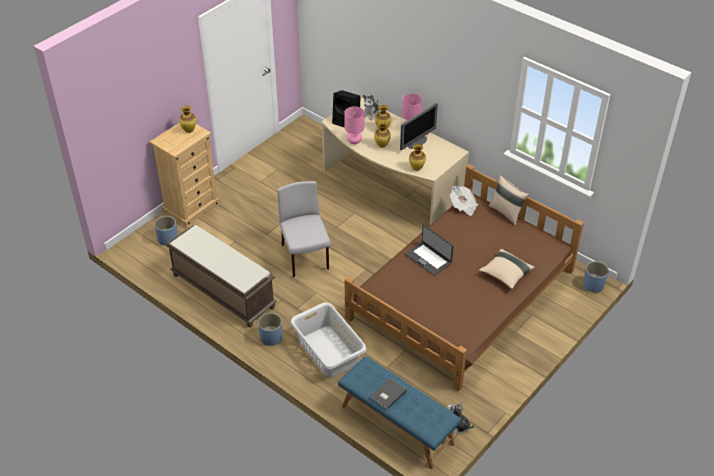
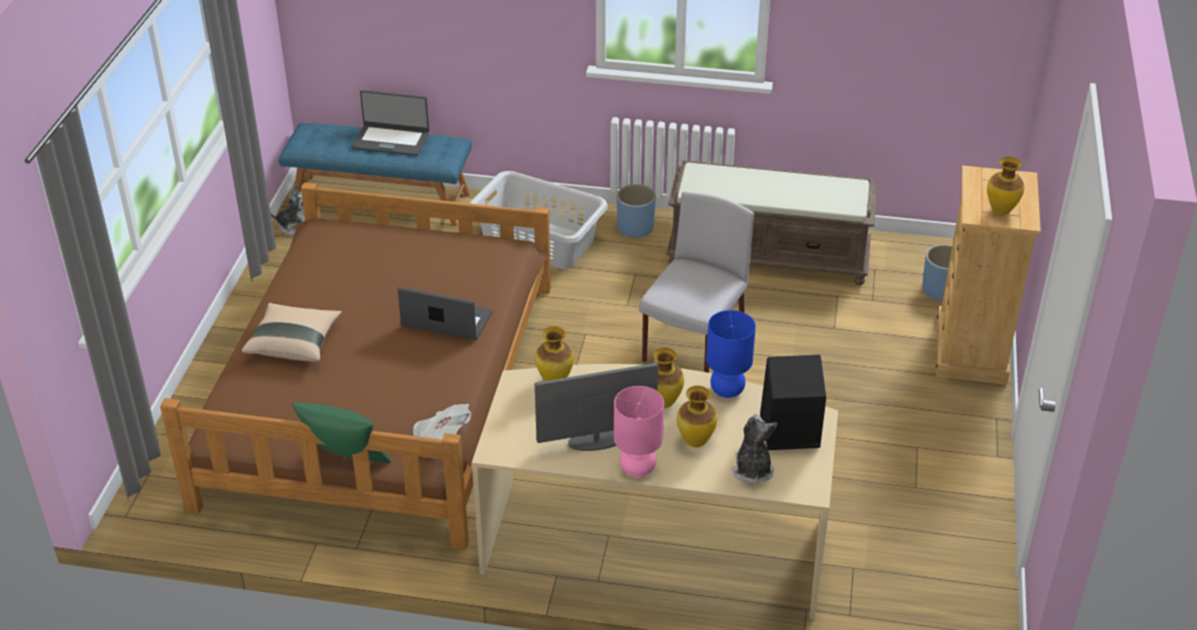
camera: 150 degrees right, 5 degrees down
grey chair [277,181,331,277] -> grey chair turned 105 degrees counterclockwise [639,191,754,373]
pink table lamp [344,106,364,144] -> blue table lamp [706,310,756,398]
grey book [371,378,407,410] -> laptop [351,90,429,156]
monitor [400,103,438,150] -> monitor turned 60 degrees clockwise [535,363,658,451]
beige pillow [489,175,529,226] -> green pillow [292,403,391,463]
blue planter [583,261,609,292] -> none

